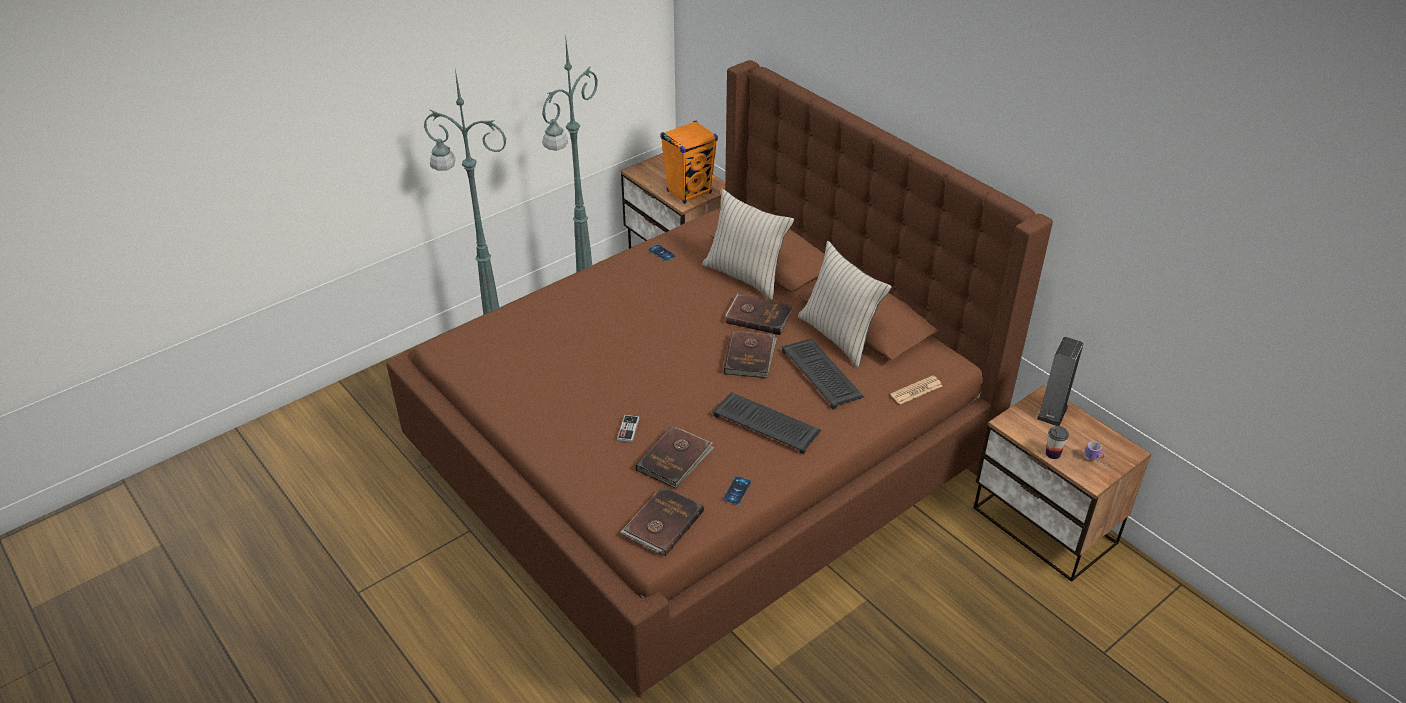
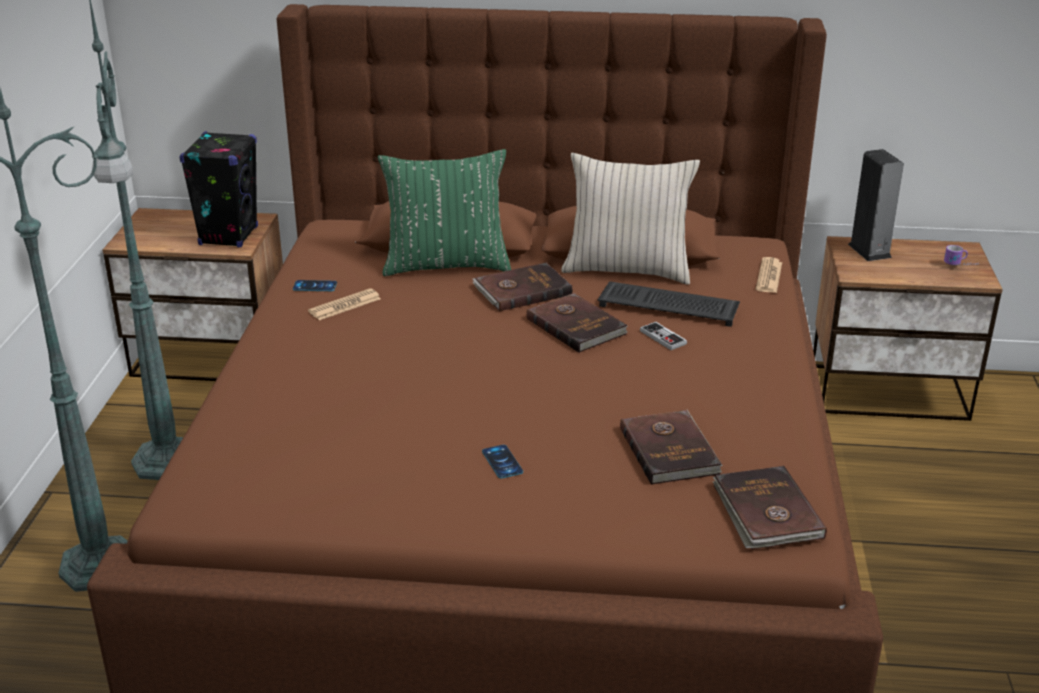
camera: 45 degrees left, 10 degrees down
game controller [617,415,640,443] -> game controller moved to [640,322,687,350]
orange speaker [660,121,718,204] -> black speaker [180,131,258,247]
beige pillow [702,188,794,300] -> green pillow [378,149,511,276]
keyboard [712,392,821,455] -> none
phone [723,476,751,505] -> phone moved to [482,445,523,478]
cup [1046,426,1069,459] -> none
none -> newspaper [308,288,381,320]

